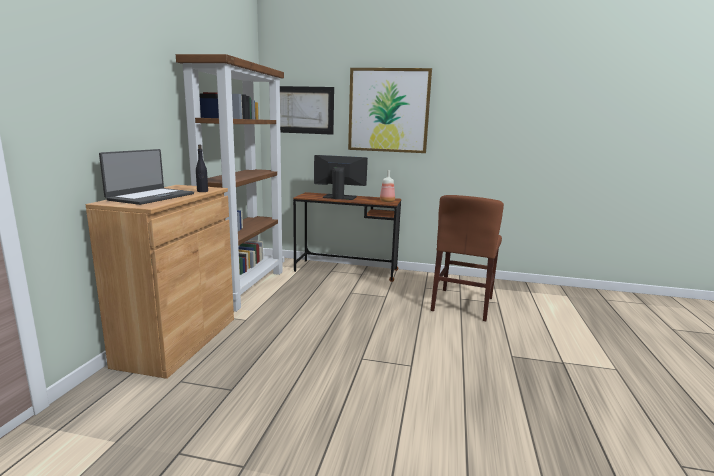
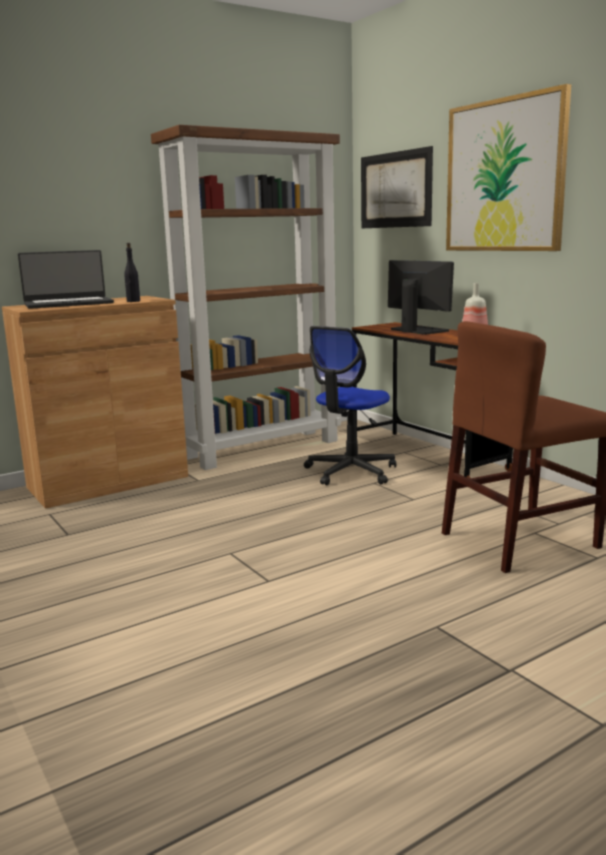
camera: 45 degrees right, 0 degrees up
none -> office chair [304,326,396,485]

